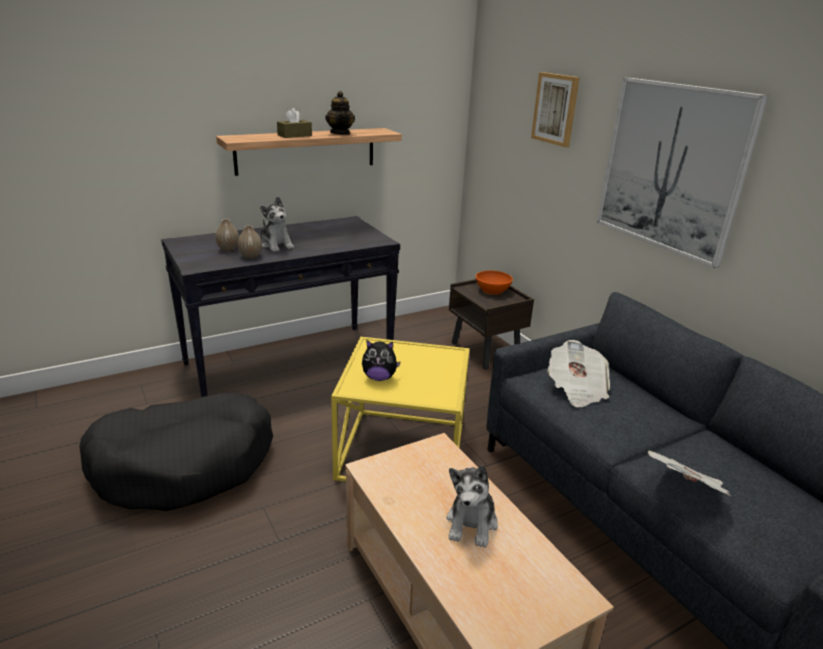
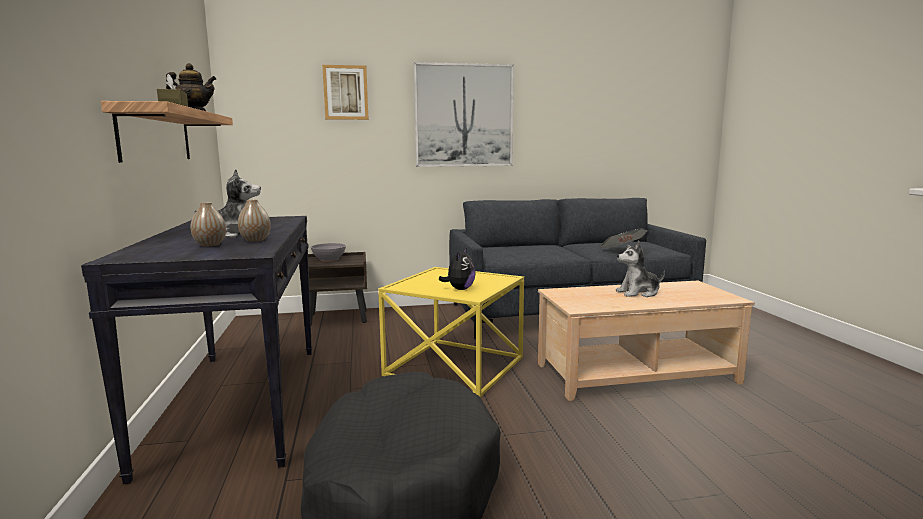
camera: 70 degrees left, 15 degrees down
plush toy [447,465,498,548] -> plush toy turned 135 degrees clockwise [616,240,665,297]
orange bowl [476,270,513,295] -> grey bowl [311,243,346,261]
newspaper [547,340,610,408] -> none

